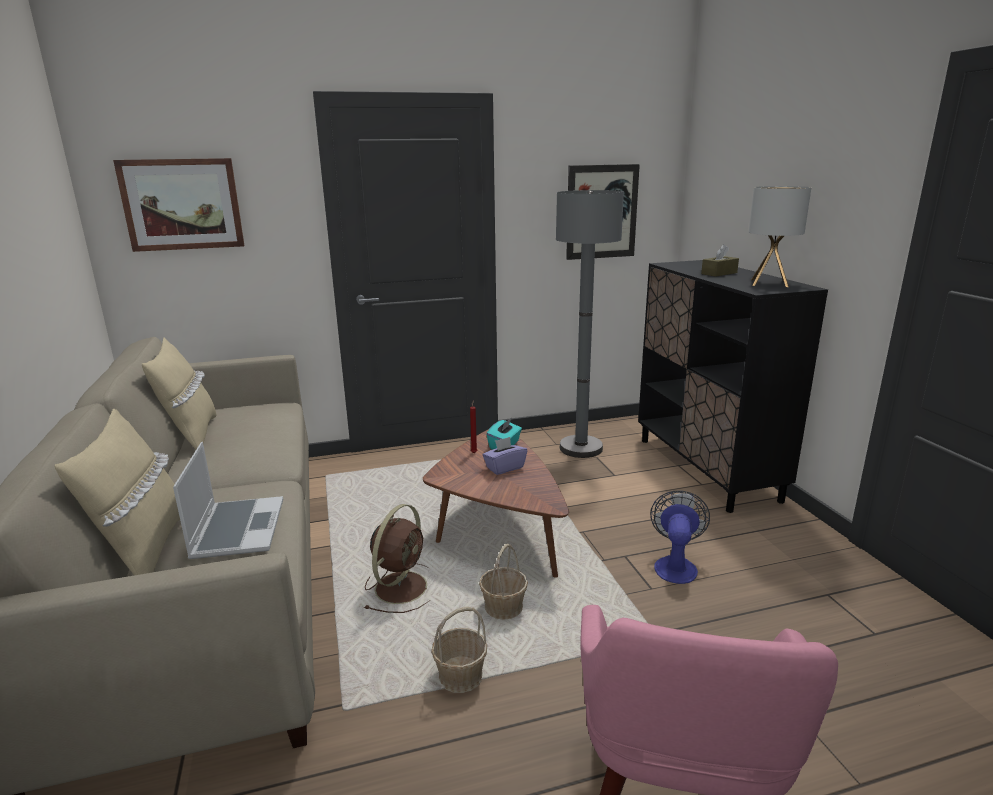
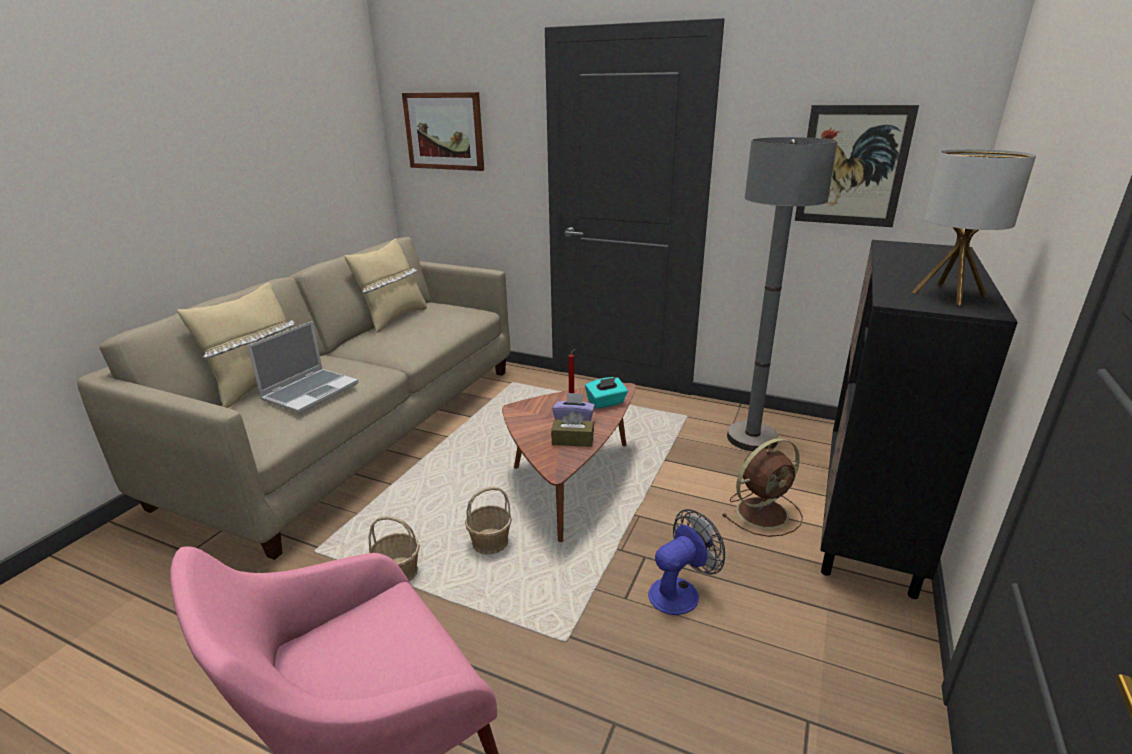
camera: 40 degrees right, 5 degrees up
brown fan [364,504,430,613] -> brown fan moved to [722,438,803,537]
brown tissue box [701,244,739,277] -> brown tissue box moved to [551,411,594,447]

